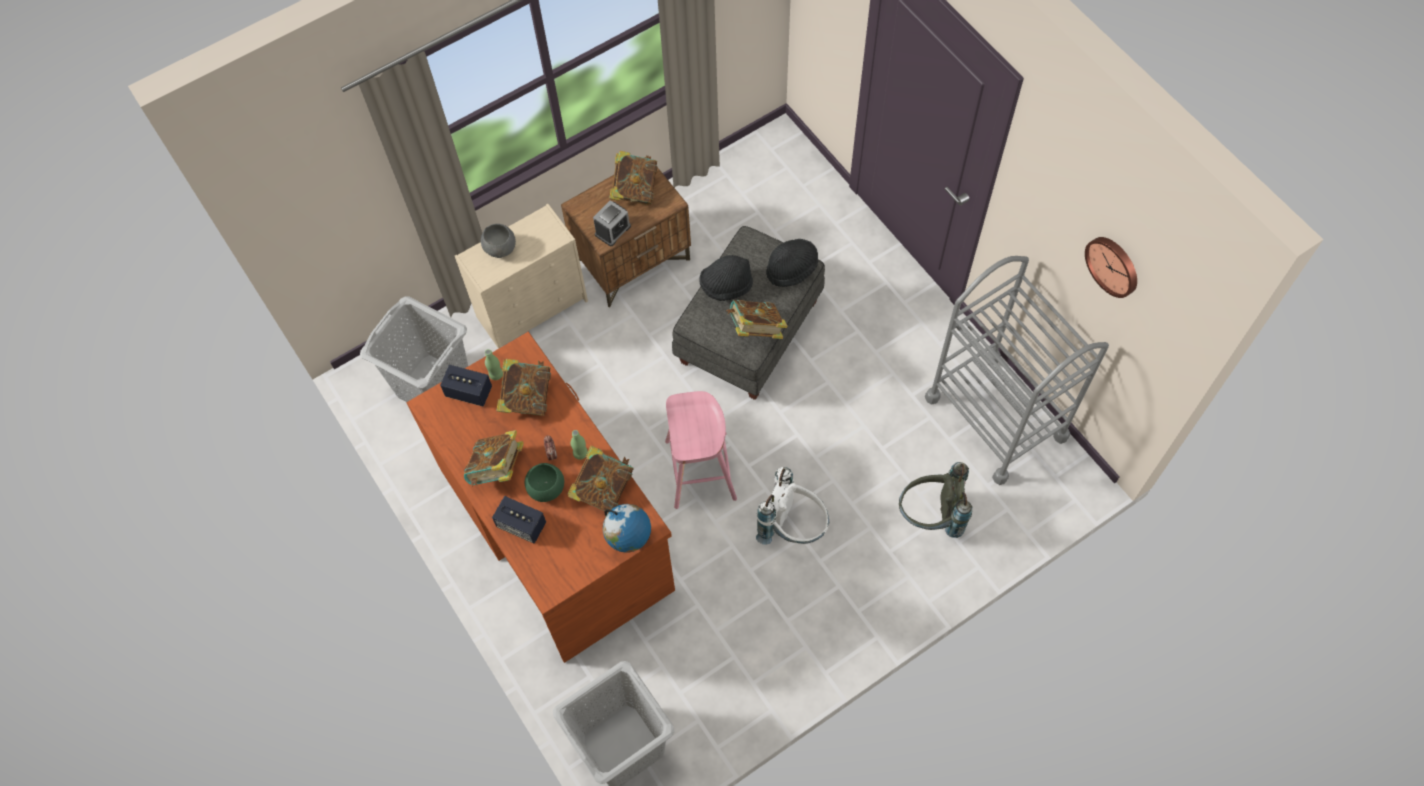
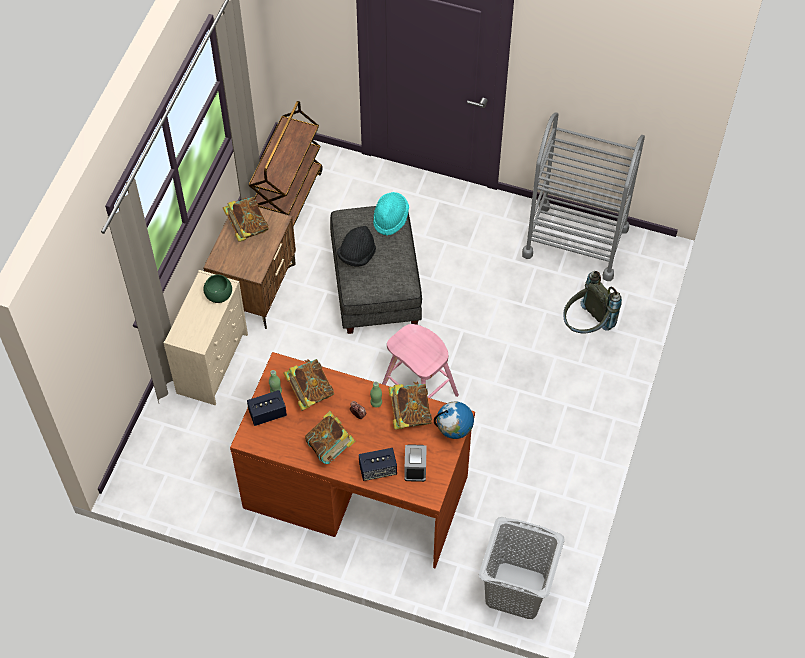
camera: 40 degrees left, 5 degrees down
grey laundry basket [360,296,468,402] -> none
grey bowl [481,224,516,258] -> none
green bowl [525,463,564,502] -> green bowl moved to [203,274,232,303]
alarm clock [593,200,631,246] -> alarm clock moved to [404,444,427,482]
book [727,300,787,339] -> none
white backpack [756,467,829,545] -> none
black hat [766,239,818,287] -> turquoise hat [373,192,409,236]
wall clock [1085,237,1137,298] -> none
none -> brown cart [248,101,323,227]

